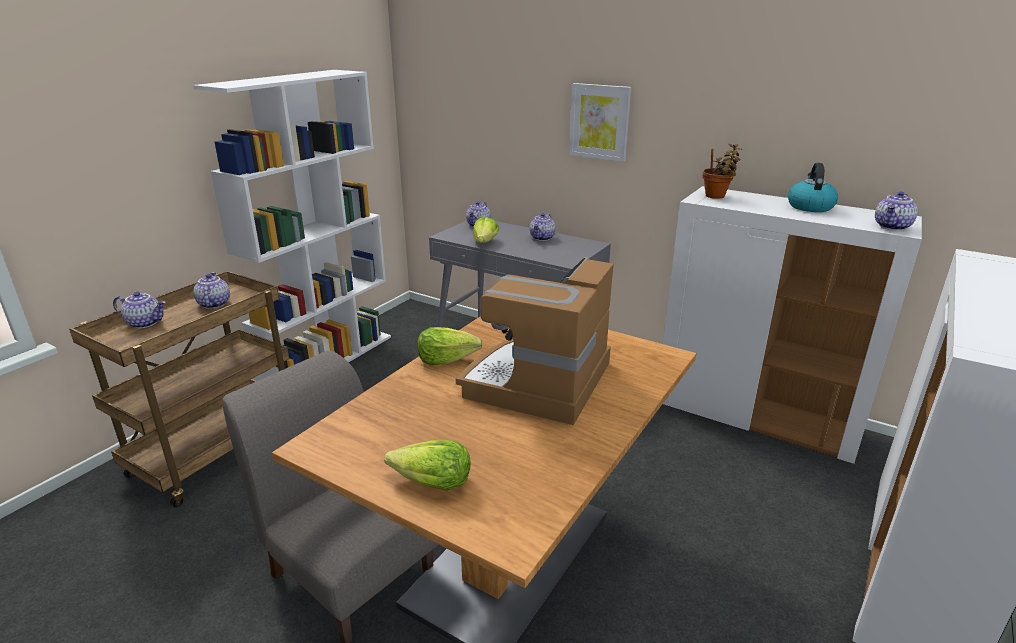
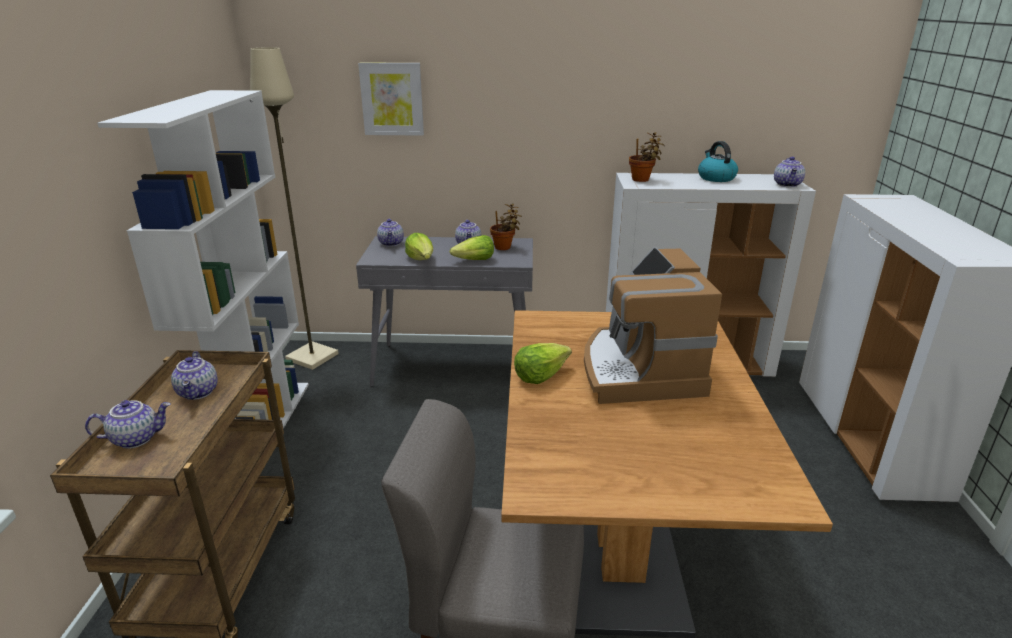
camera: 30 degrees left, 0 degrees up
teapot [193,272,230,309] -> teapot turned 150 degrees counterclockwise [171,351,218,400]
lettuce [384,440,471,491] -> lettuce moved to [450,235,494,260]
picture [569,83,631,162] -> picture moved to [358,63,424,136]
none -> beige floor lamp [250,47,339,370]
none -> potted plant [490,204,522,250]

